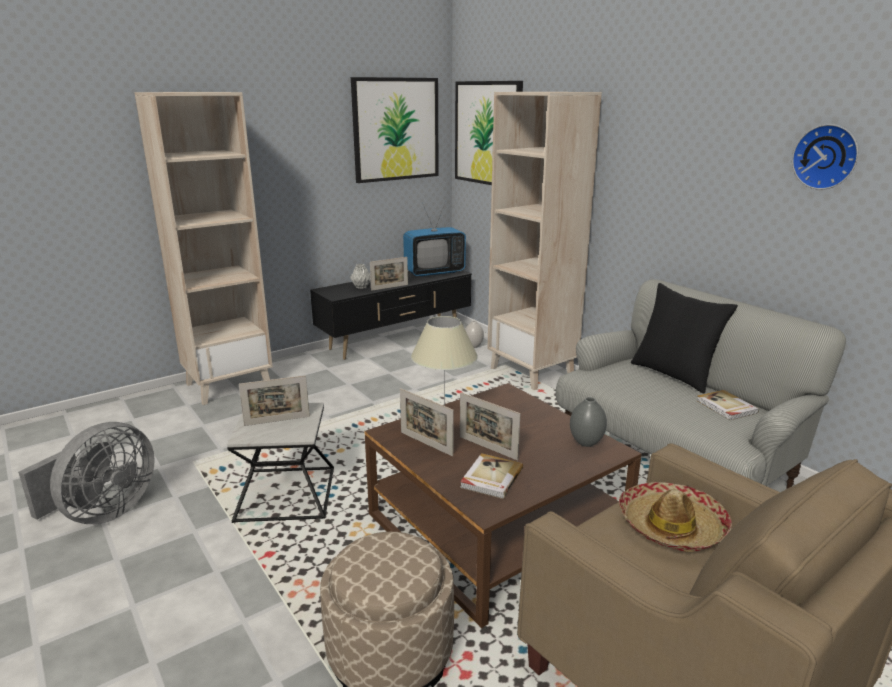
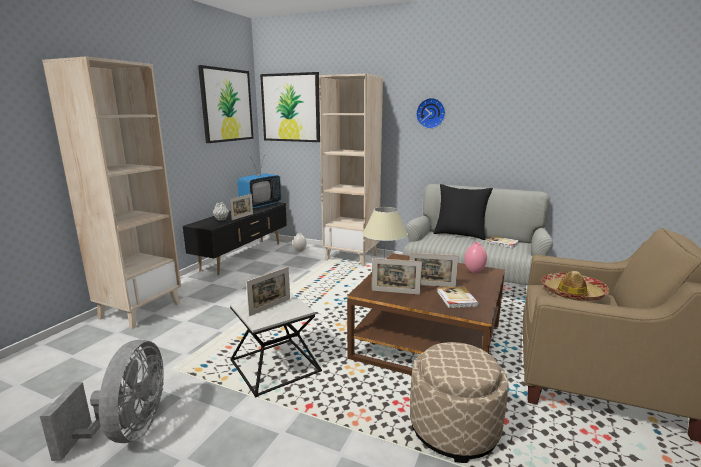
camera: 30 degrees left, 5 degrees down
grey vase [570,397,607,447] -> pink vase [464,242,487,273]
wall clock [792,124,858,190] -> wall clock moved to [416,98,445,129]

